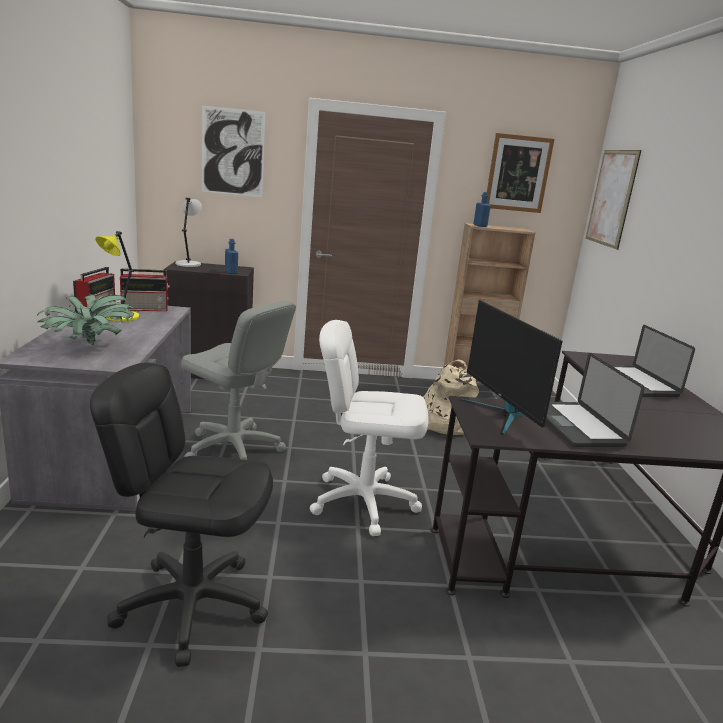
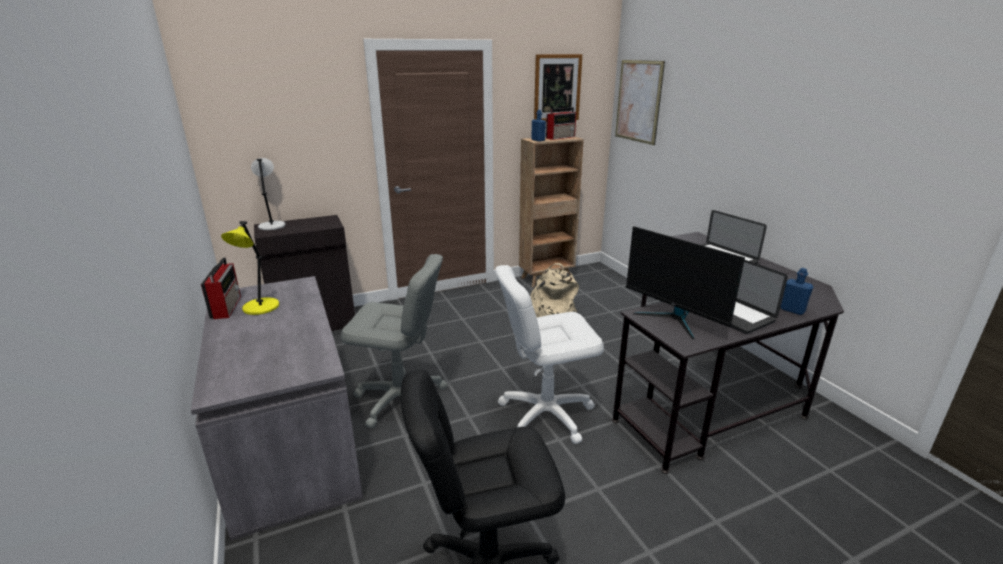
camera: 20 degrees left, 5 degrees up
potted plant [37,294,139,345] -> none
radio [120,269,170,311] -> radio moved to [546,107,576,140]
picture [202,105,265,197] -> none
blue bottle [225,239,238,274] -> blue bottle moved to [781,268,814,315]

